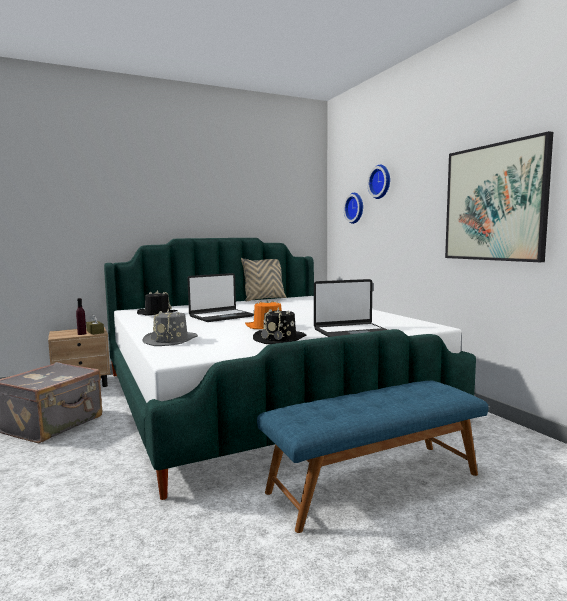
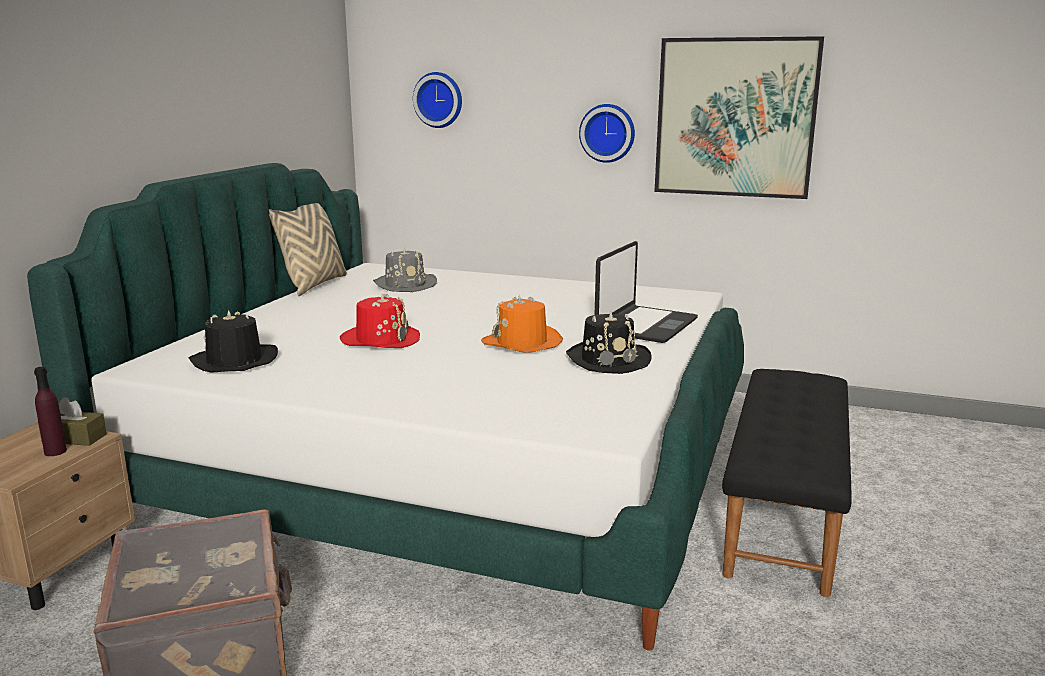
camera: 45 degrees left, 10 degrees up
grey hat [142,309,198,346] -> grey hat moved to [373,247,437,292]
laptop [187,273,254,322] -> red hat [340,293,420,348]
blue bench [257,380,488,533] -> black bench [722,369,852,597]
wall clock [367,165,390,199] -> wall clock moved to [579,104,635,163]

